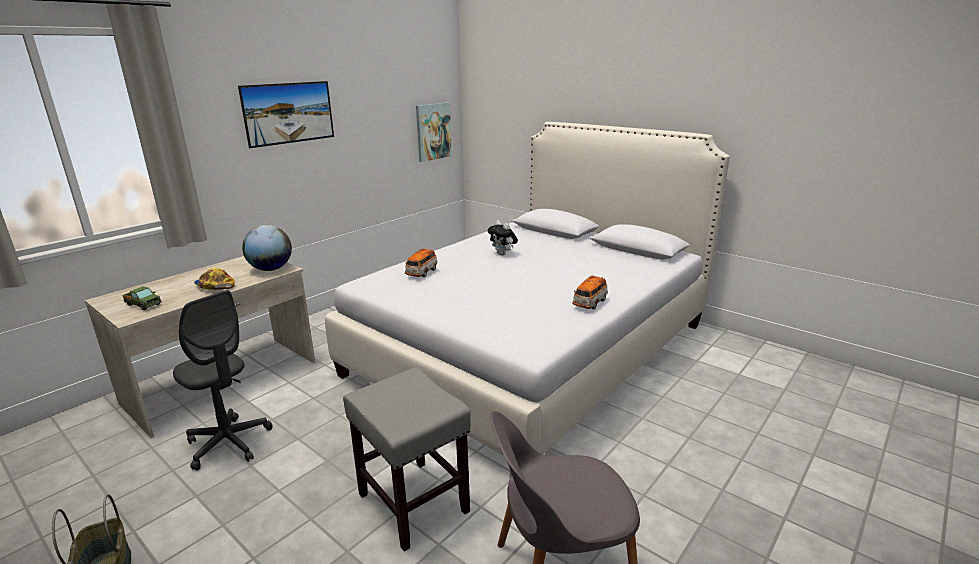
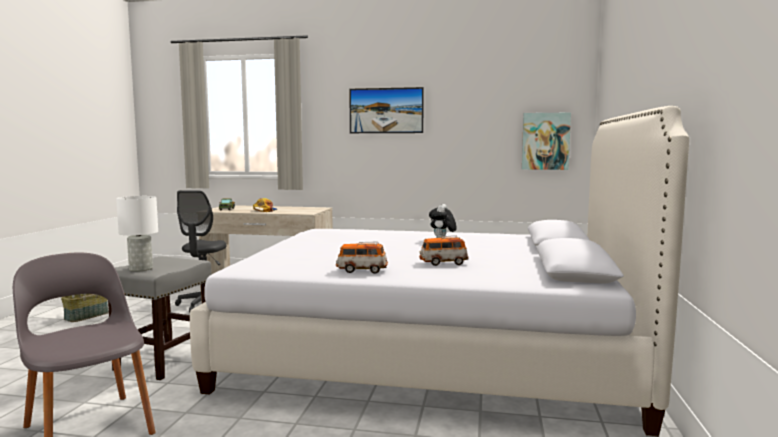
camera: 60 degrees right, 15 degrees down
globe [242,225,292,271] -> none
toy car [405,248,438,277] -> toy car moved to [419,235,469,266]
none -> white table lamp [116,196,158,272]

